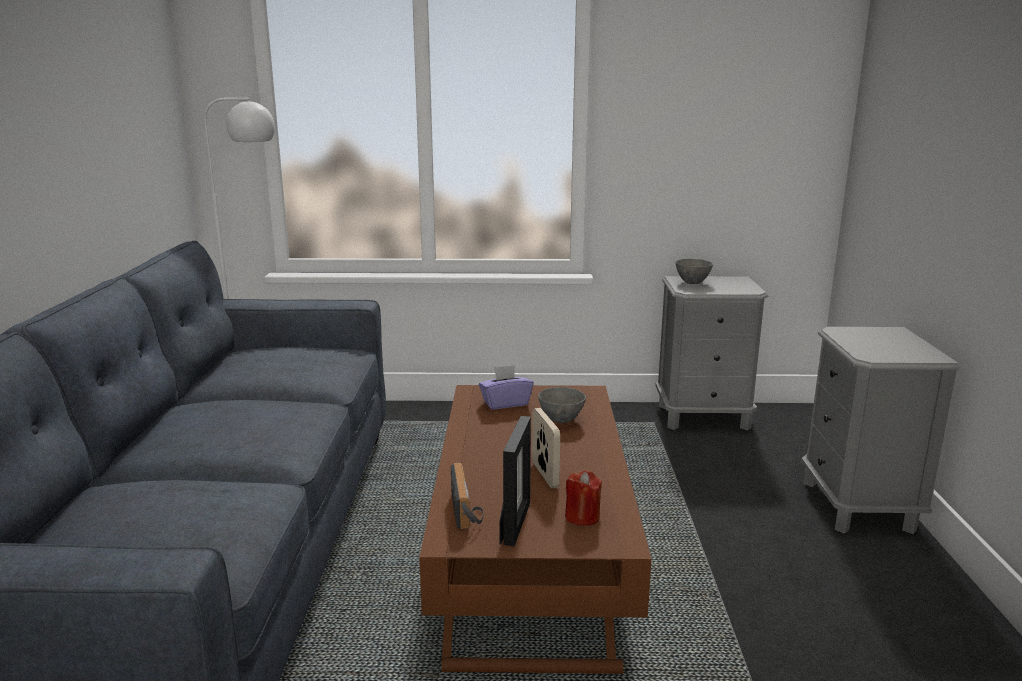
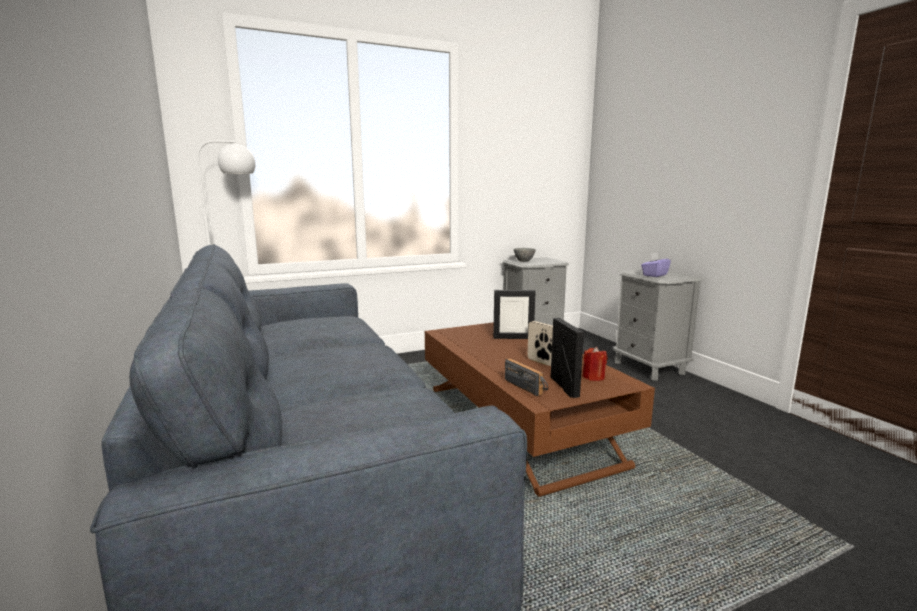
camera: 25 degrees left, 5 degrees down
purple tissue box [479,365,534,410] -> purple tissue box moved to [641,253,671,277]
grey bowl [538,387,586,423] -> picture frame [493,290,536,339]

